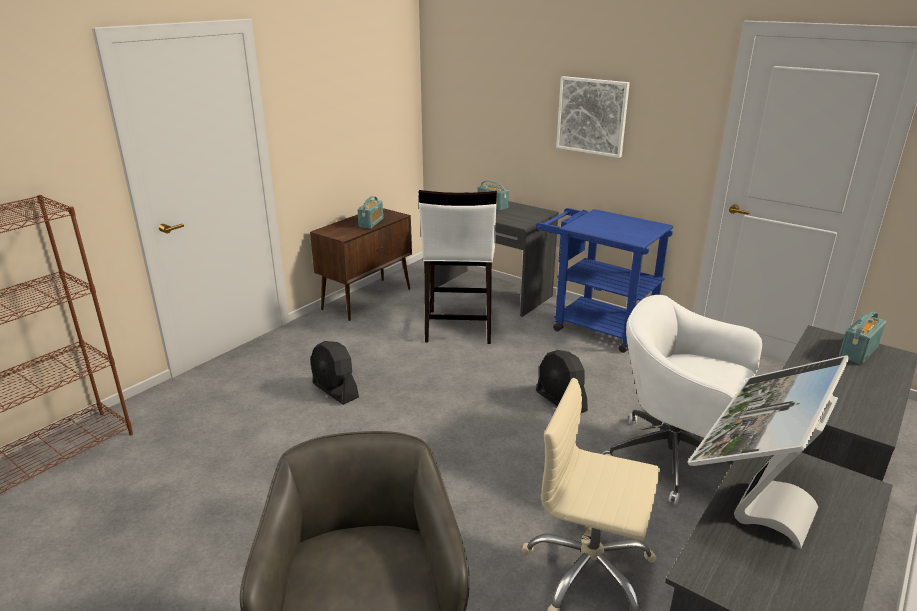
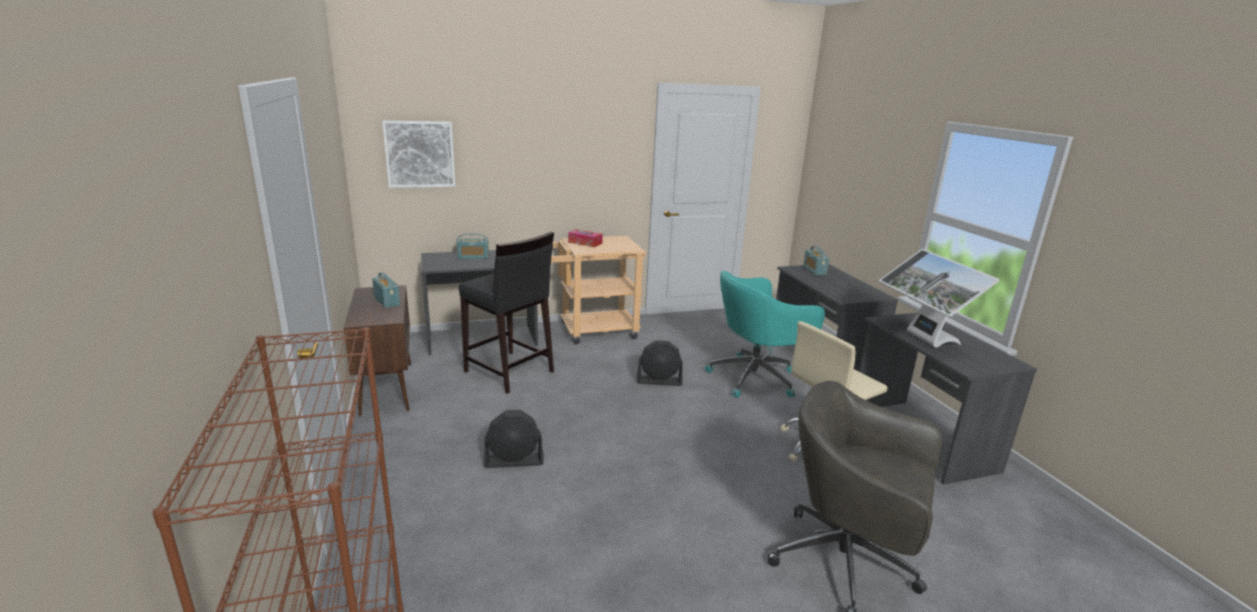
camera: 55 degrees left, 5 degrees down
white stool [419,190,497,344] -> black stool [459,232,554,394]
blue cart [536,208,673,353] -> beige cart [551,236,646,345]
picture [556,76,630,158] -> picture moved to [382,121,455,188]
white office chair [603,295,762,504] -> turquoise office chair [705,271,825,398]
none -> tissue box [568,229,603,247]

